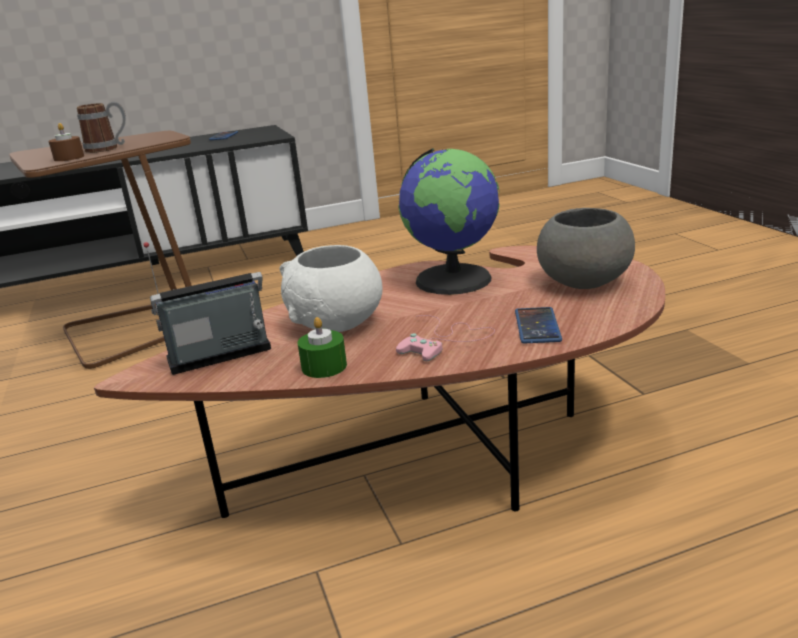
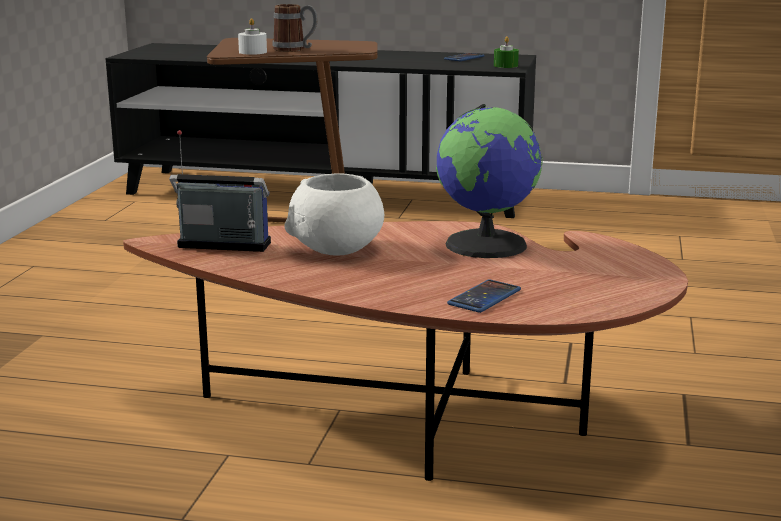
camera: 30 degrees right, 5 degrees down
brown candle [48,123,84,161] -> white candle [238,18,267,55]
green candle [297,317,347,378] -> green candle moved to [494,36,519,68]
pink game controller [396,315,495,361] -> none
grey bowl [537,208,635,289] -> none

